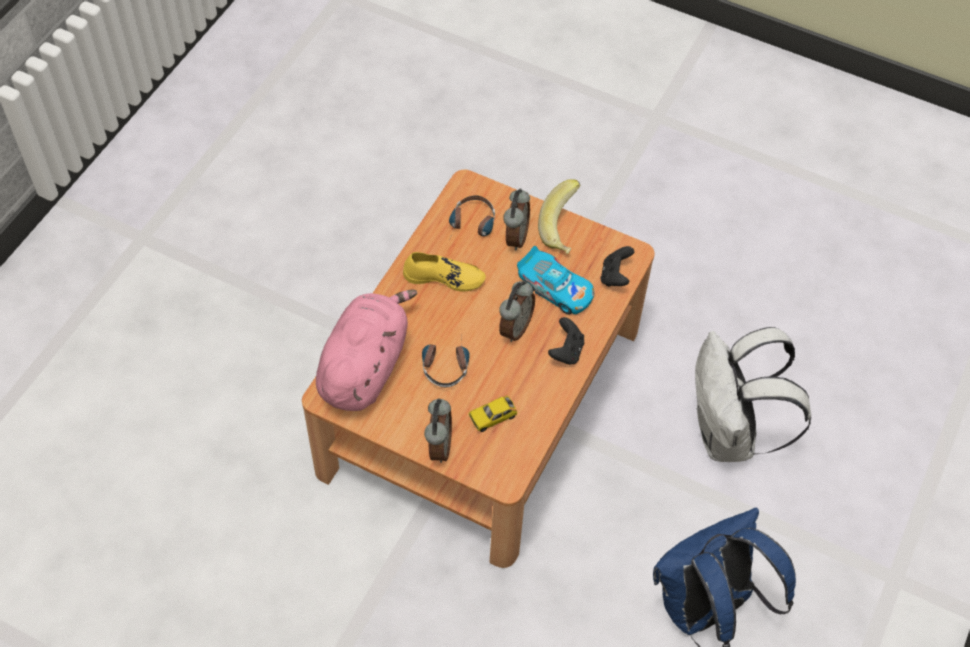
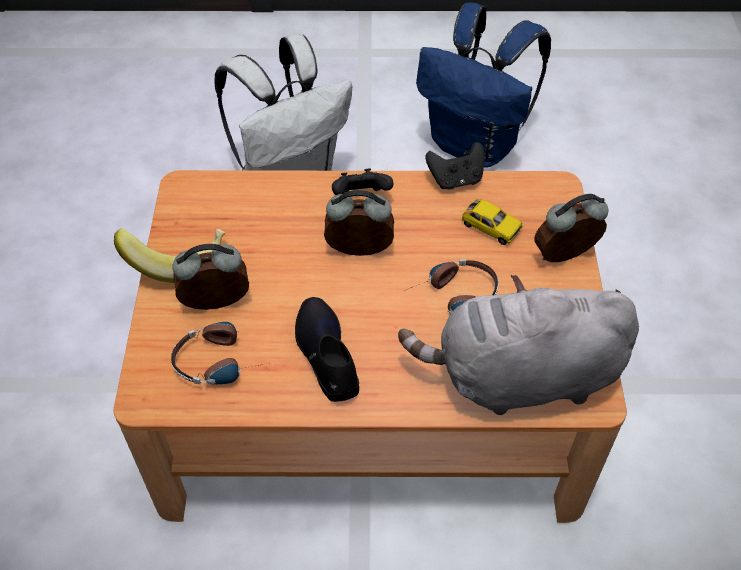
camera: 115 degrees left, 5 degrees down
pink plush toy [316,289,417,411] -> grey plush toy [398,275,639,415]
yellow shoe [403,252,486,291] -> black shoe [295,297,359,402]
toy car [517,246,594,314] -> none
black game controller [600,246,634,286] -> black game controller moved to [426,142,485,189]

